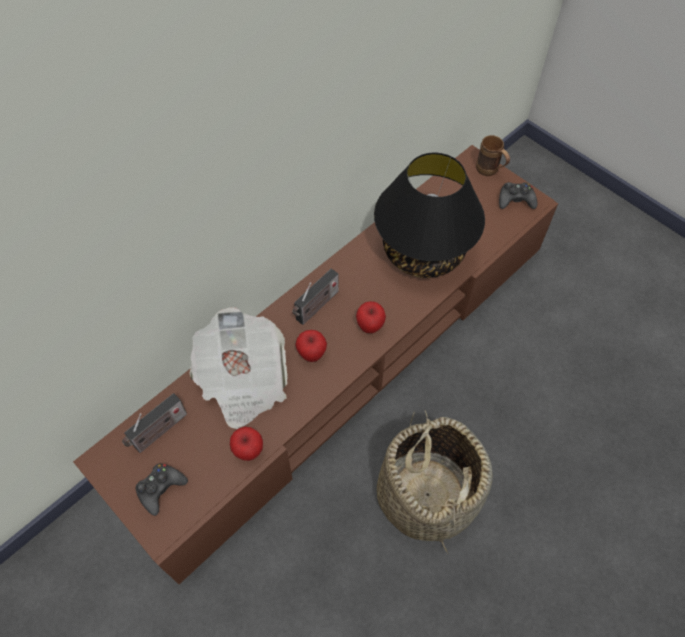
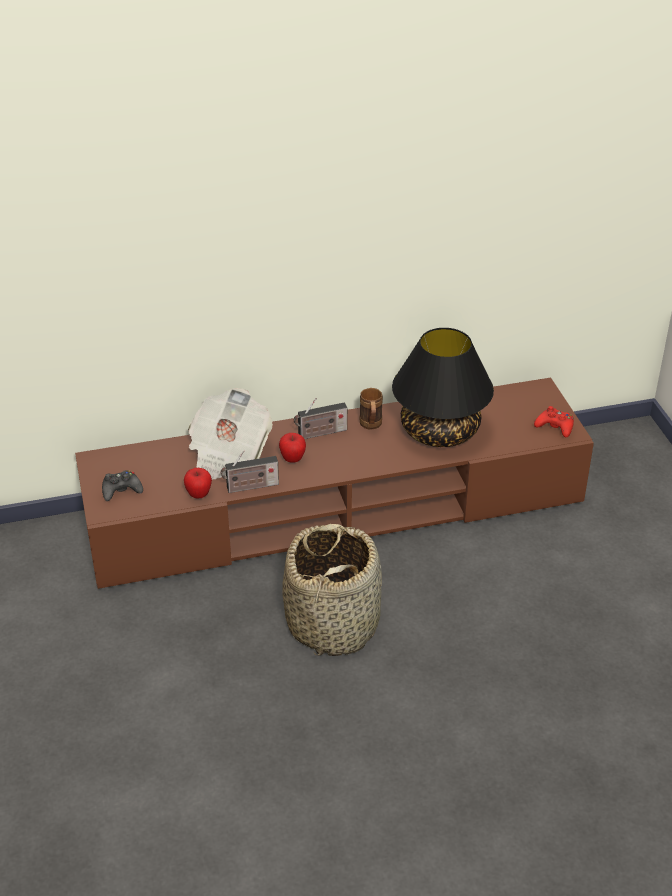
camera: 30 degrees right, 20 degrees down
radio [122,393,187,453] -> radio moved to [221,450,279,493]
apple [356,301,386,333] -> none
brown mug [476,135,510,176] -> brown mug moved to [359,388,383,430]
black game controller [499,182,537,209] -> red game controller [534,406,574,437]

